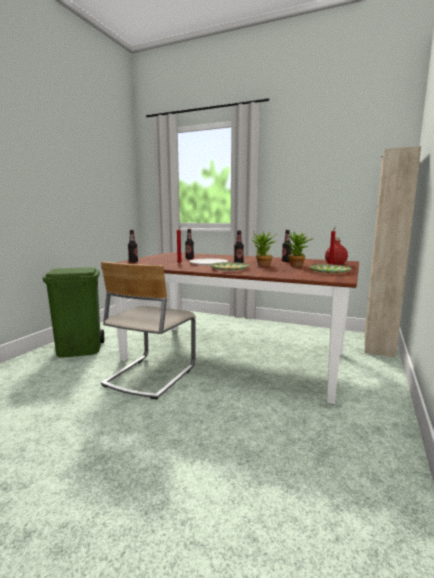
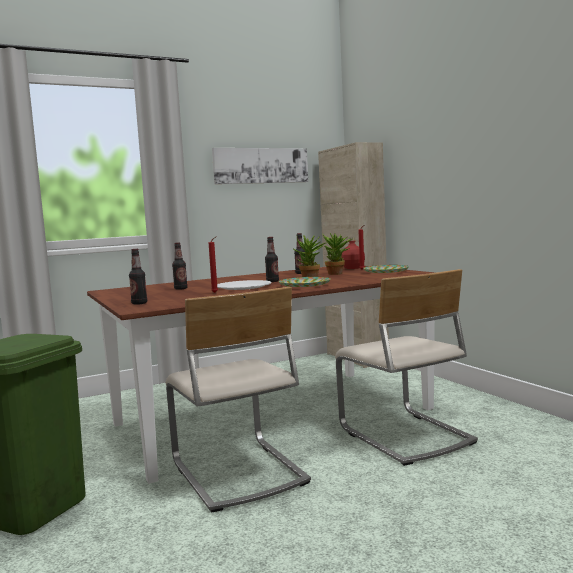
camera: 50 degrees left, 5 degrees down
none -> picture [212,148,308,184]
none -> beige chair [335,269,478,466]

